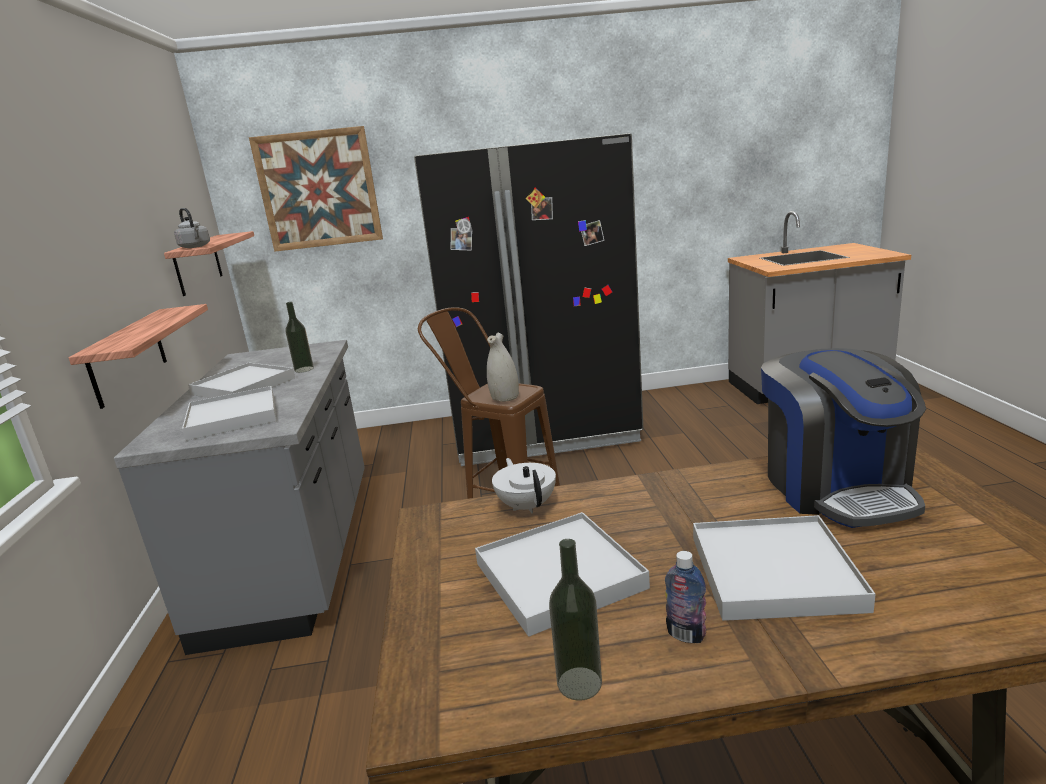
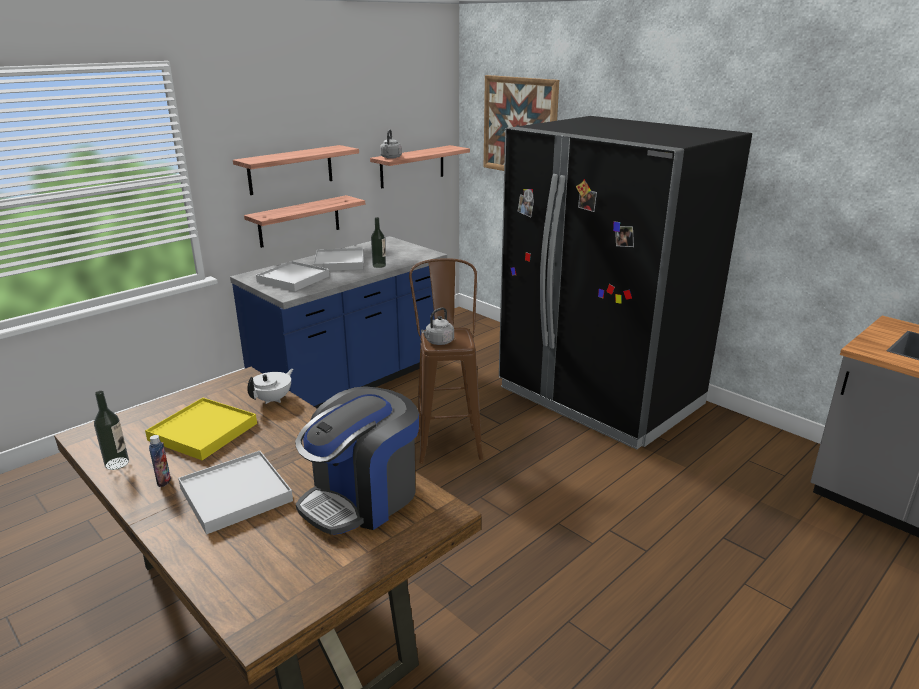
camera: 50 degrees right, 5 degrees up
grey counter [114,340,365,655] -> blue counter [230,236,447,408]
white tray [475,512,650,637] -> yellow tray [145,398,257,460]
white vase [487,333,519,402] -> grey kettle [421,307,454,345]
none -> shelf [233,145,359,195]

